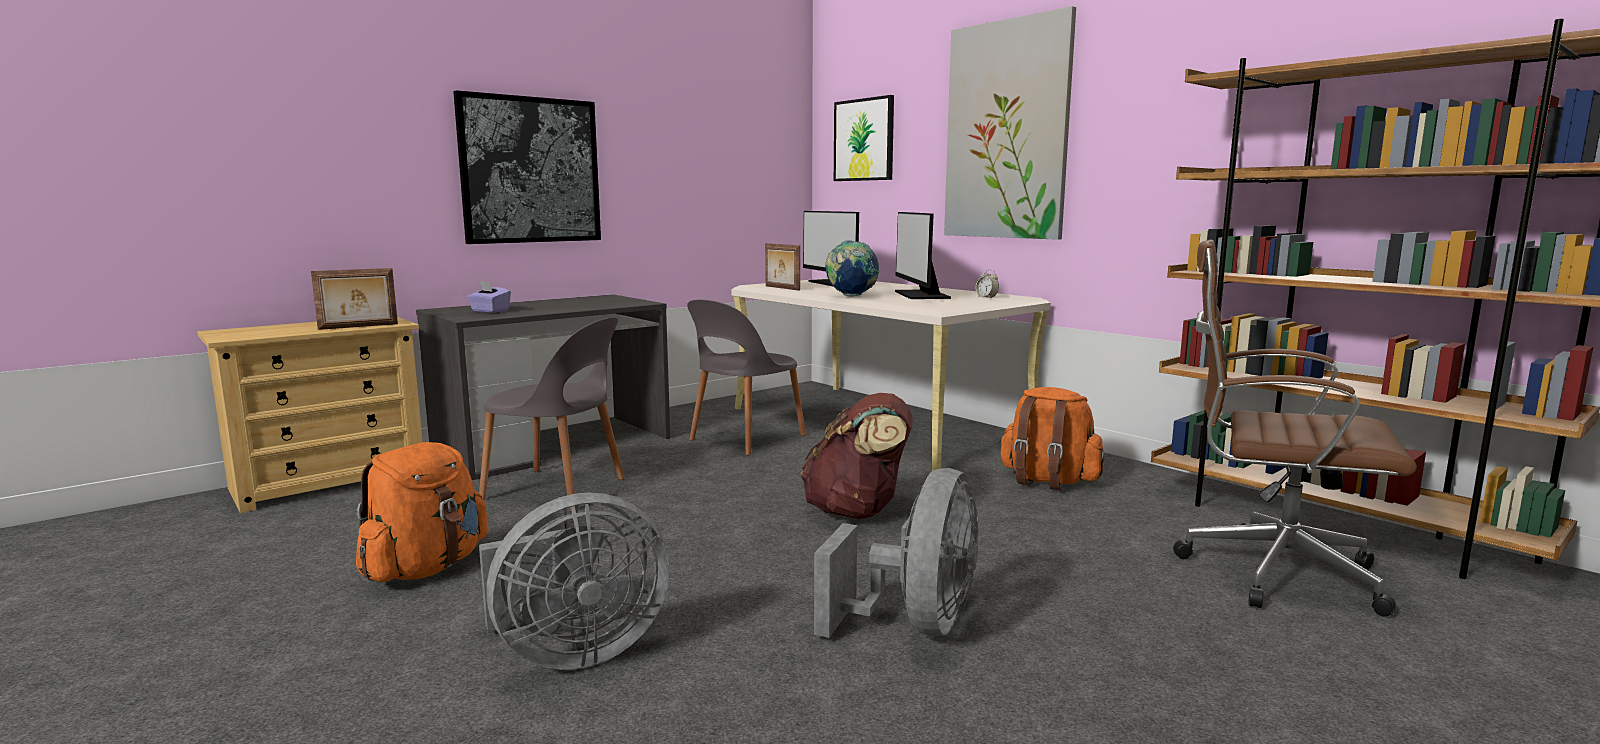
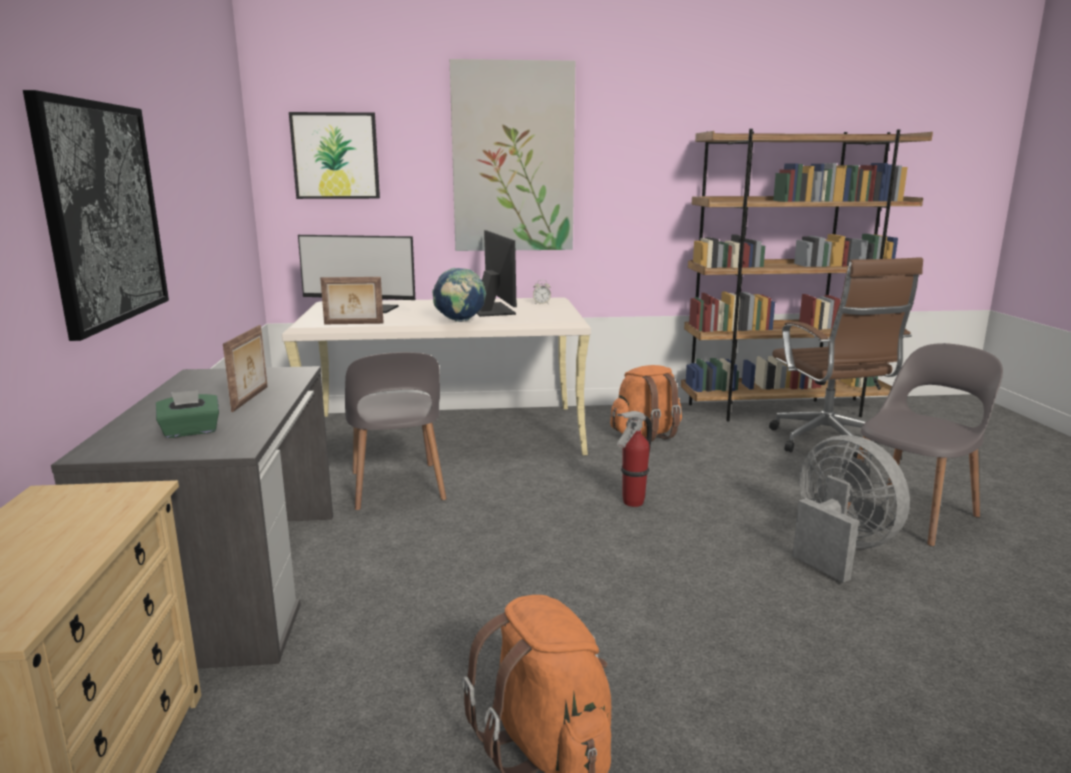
camera: 55 degrees left, 5 degrees up
picture frame [311,268,398,330] -> picture frame moved to [223,325,267,412]
purple tissue box [467,281,511,313] -> green tissue box [156,390,219,438]
grey chair [479,317,625,512] -> grey chair moved to [847,343,1003,546]
grey fan [479,492,669,670] -> none
brown backpack [800,393,913,519] -> fire extinguisher [617,411,652,507]
monitor [895,212,951,299] -> monitor turned 135 degrees counterclockwise [476,230,517,317]
brown office chair [1173,240,1417,617] -> brown office chair turned 75 degrees counterclockwise [769,258,923,458]

